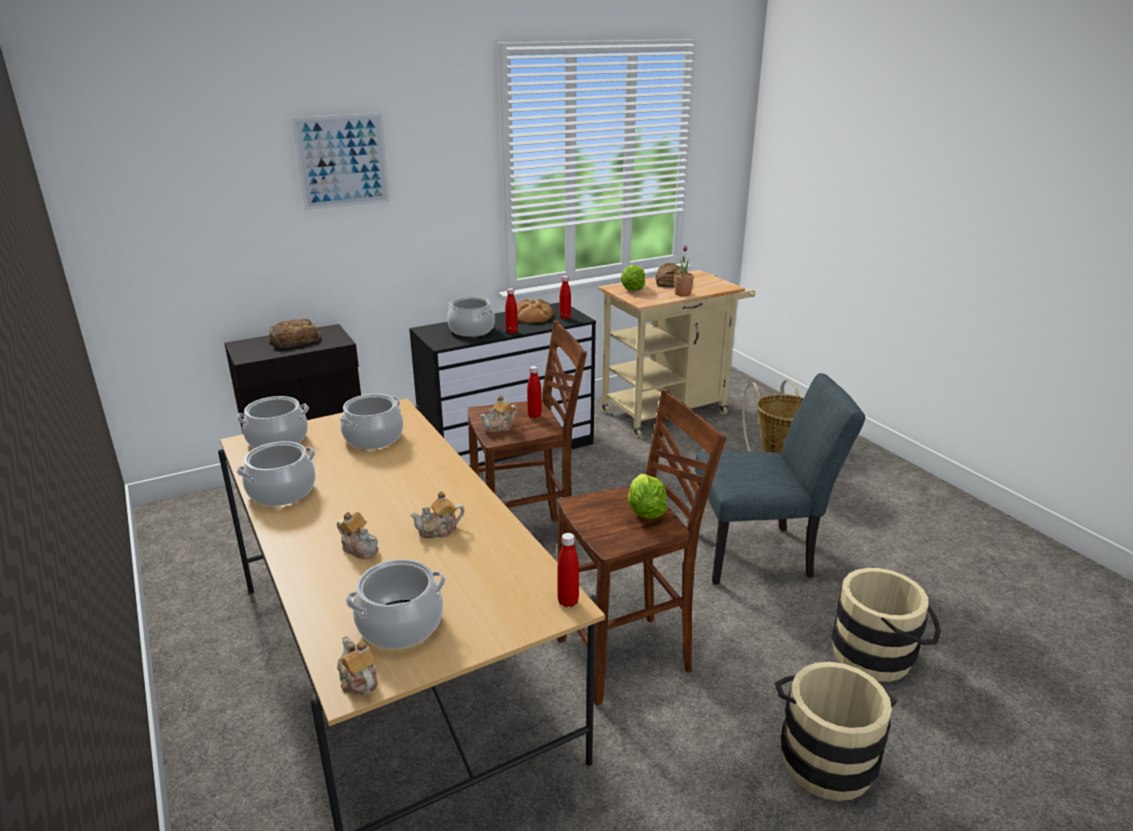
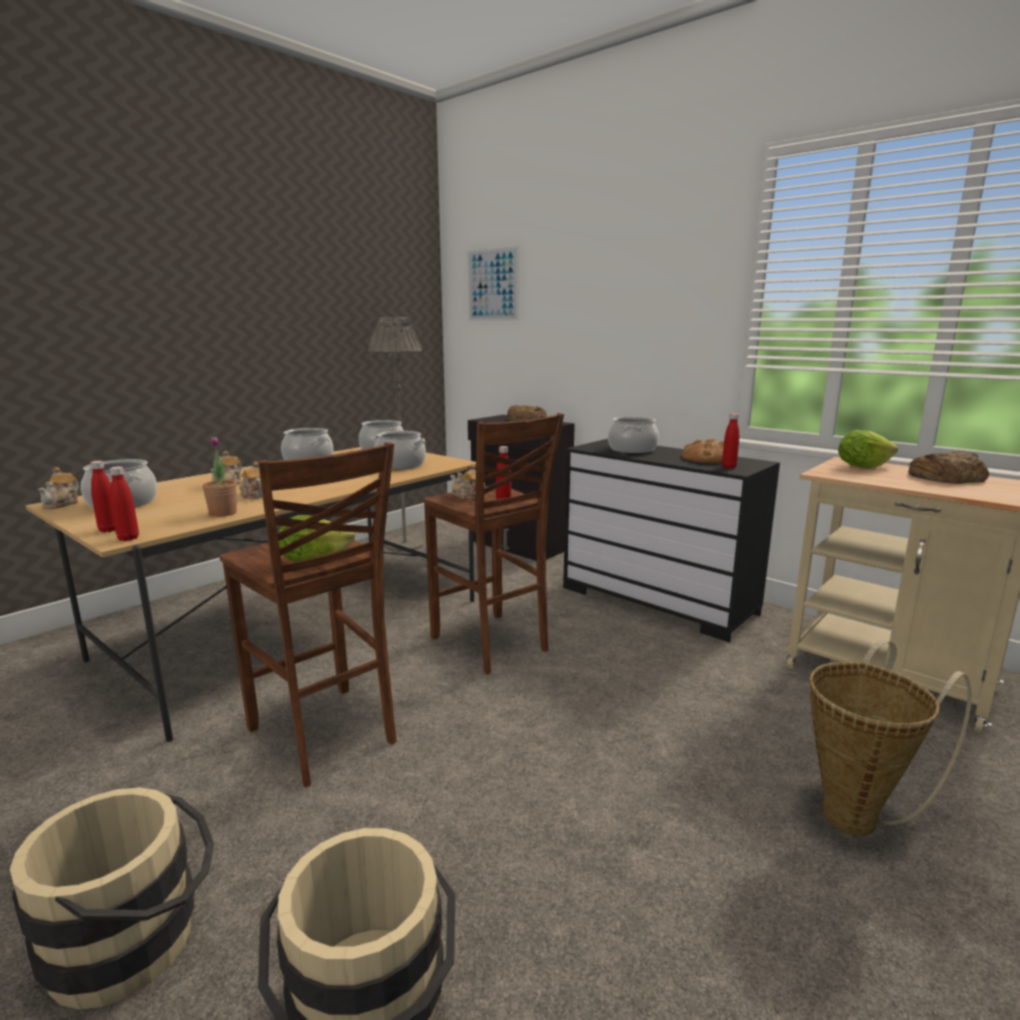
camera: 70 degrees right, 10 degrees down
picture [292,113,390,210] -> picture moved to [467,246,519,321]
teapot [337,636,378,696] -> teapot turned 150 degrees clockwise [37,467,79,509]
red bottle [505,288,518,334] -> red bottle moved to [90,461,116,532]
potted plant [674,245,694,296] -> potted plant moved to [203,437,237,517]
grey chair [695,373,865,585] -> none
none -> grey floor lamp [368,317,424,551]

